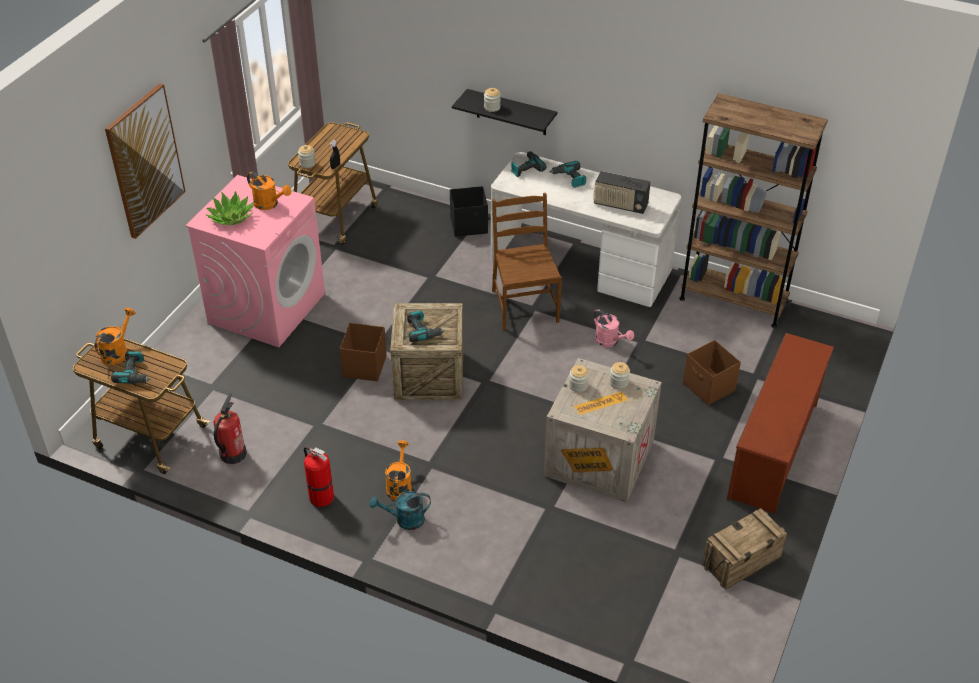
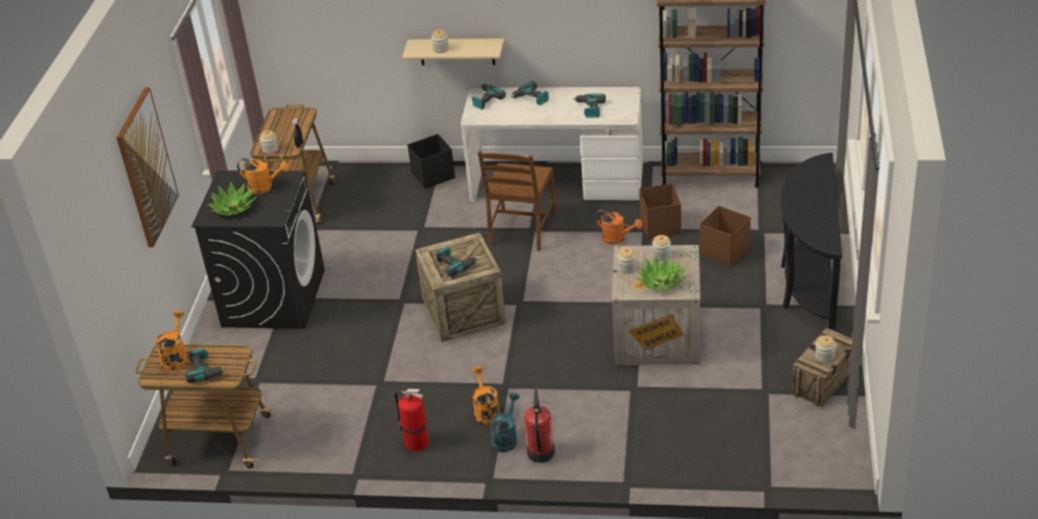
camera: 15 degrees left, 5 degrees down
pink washing machine [185,175,325,347] -> black washing machine [191,170,325,329]
fire extinguisher [213,393,247,464] -> fire extinguisher moved to [524,387,555,463]
brown storage box [340,323,387,381] -> brown storage box moved to [639,183,681,239]
turquoise watering can [370,491,431,530] -> turquoise watering can turned 135 degrees clockwise [490,393,520,452]
black shelf [452,89,557,135] -> beige shelf [402,38,504,65]
brown chair [492,193,562,331] -> brown chair turned 135 degrees counterclockwise [478,151,556,251]
radio [593,171,651,214] -> power drill [573,94,606,118]
pink watering can [593,309,634,347] -> orange watering can [595,209,643,244]
brown shoe rack [727,333,834,514] -> black console table [781,153,842,331]
none -> potted plant [637,255,687,291]
none -> jar [815,335,836,363]

